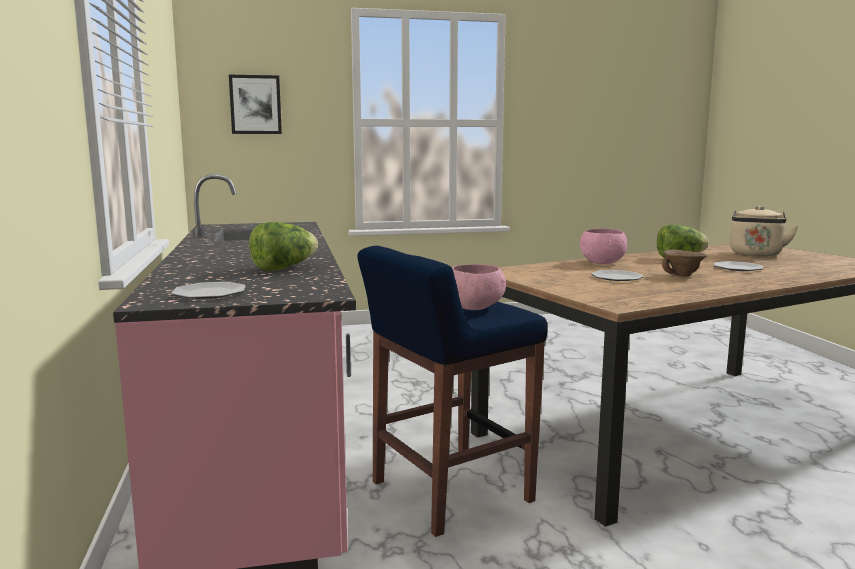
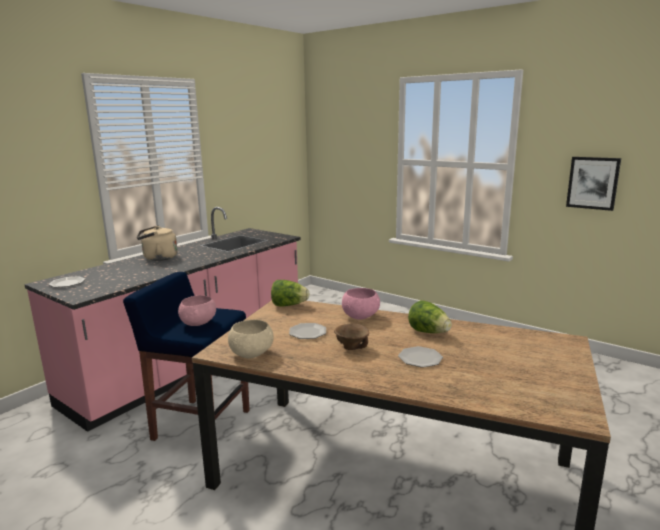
camera: 50 degrees right, 5 degrees up
picture [229,75,282,134] -> picture moved to [566,157,621,211]
lettuce [249,222,318,271] -> lettuce moved to [271,280,309,307]
beige kettle [729,206,799,256] -> beige kettle moved to [137,225,178,261]
none -> beige bowl [228,320,273,358]

